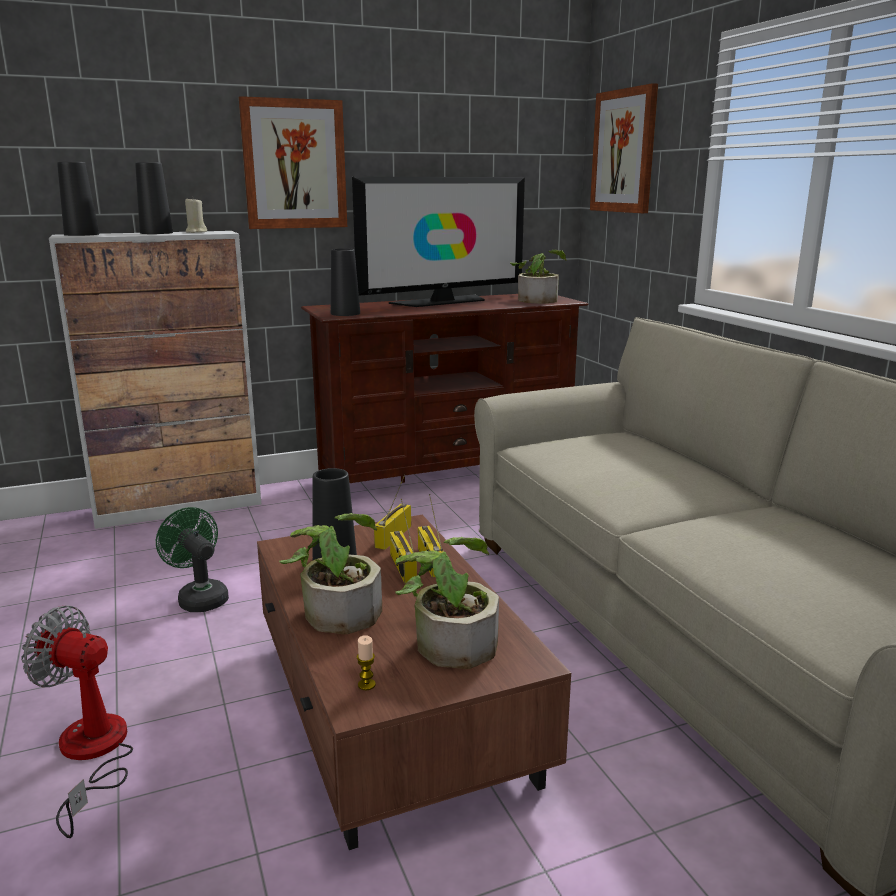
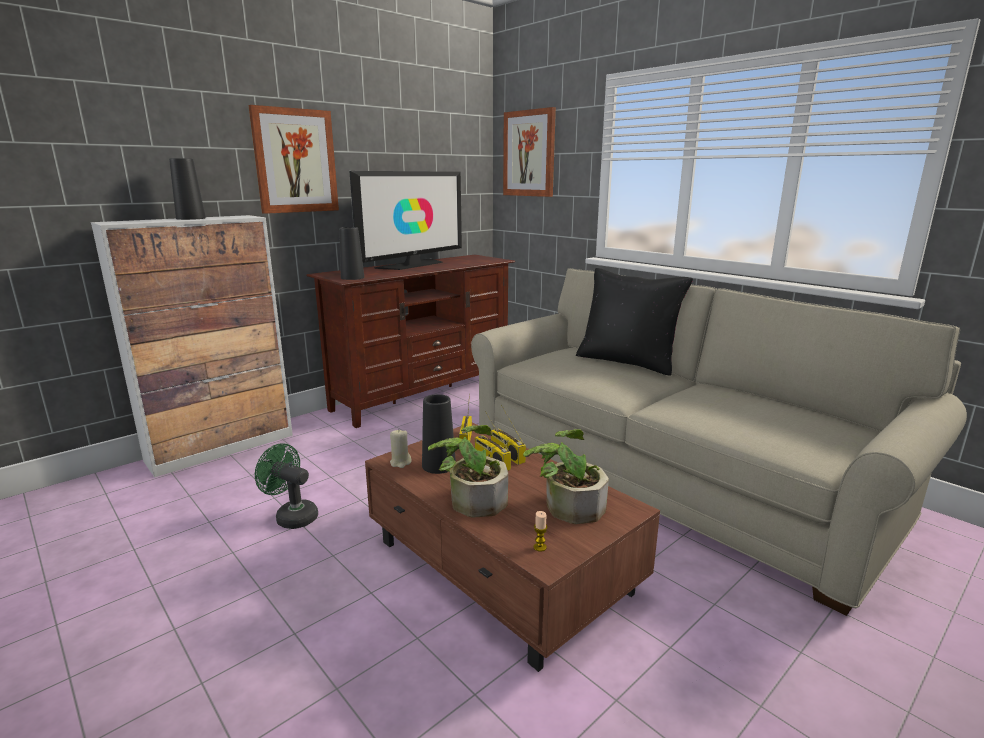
camera: 20 degrees left, 0 degrees up
fan [21,605,133,838] -> none
black vase [57,162,99,236] -> none
beige candle [185,198,207,233] -> beige candle moved to [390,429,412,468]
potted plant [510,250,566,304] -> none
none -> black pillow [576,268,693,376]

